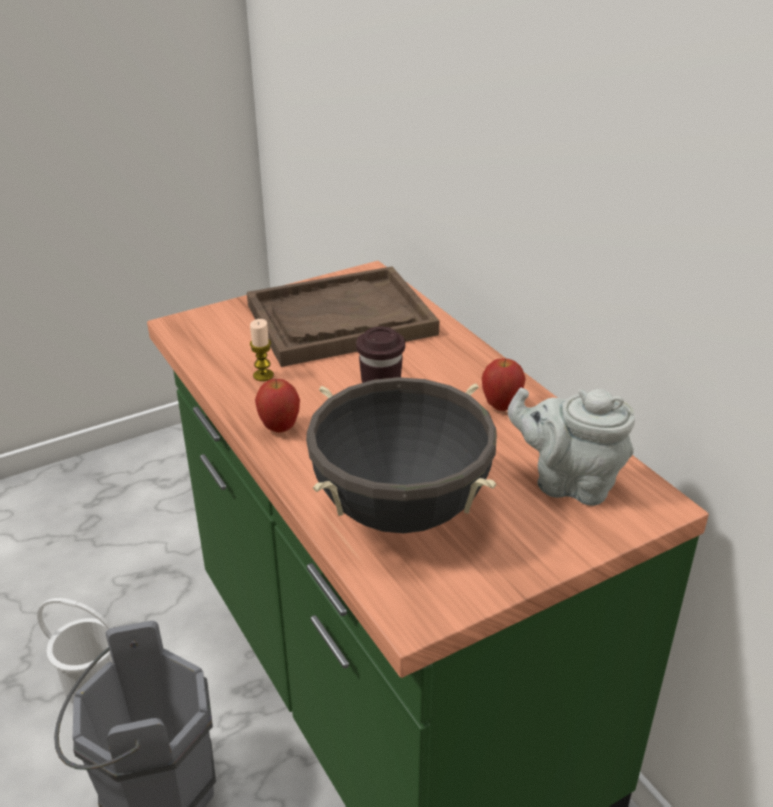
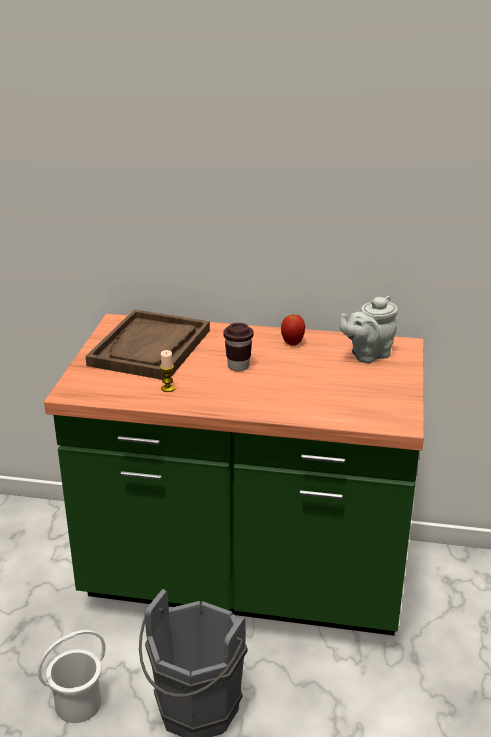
camera: 50 degrees left, 5 degrees down
apple [255,379,300,433] -> none
black cooking pot [306,377,497,533] -> none

